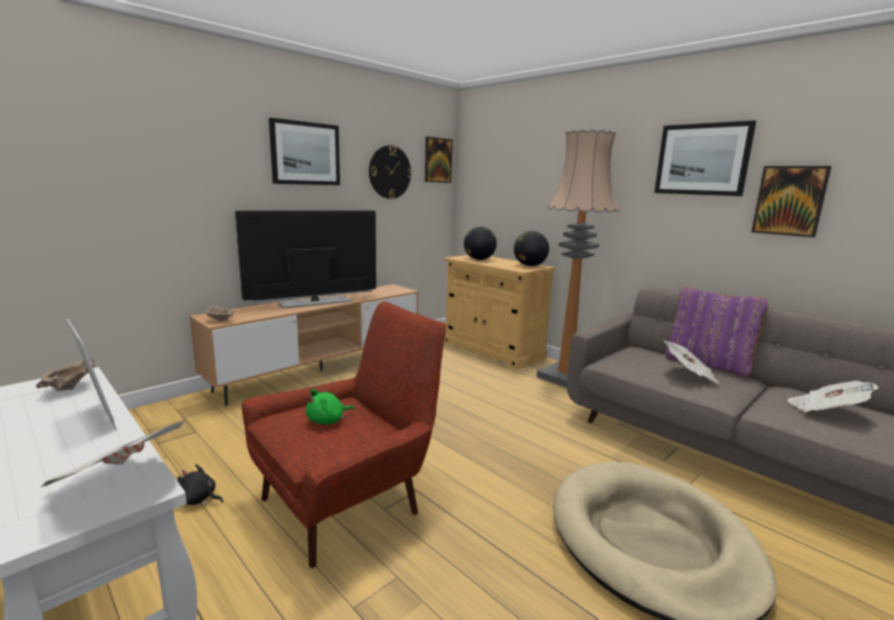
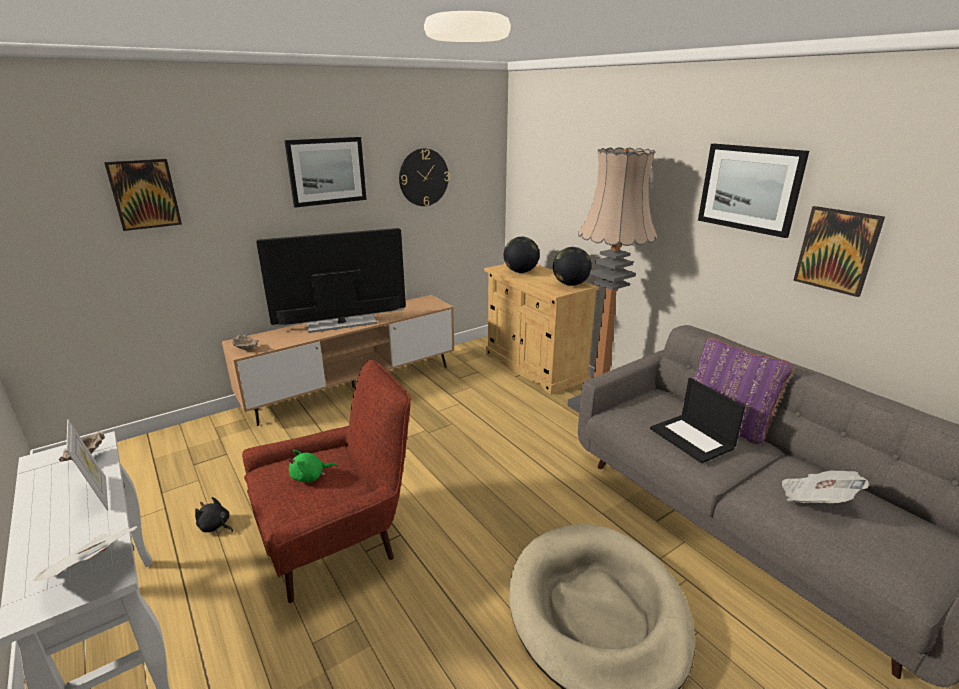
camera: 10 degrees right, 10 degrees up
picture [425,137,453,183] -> picture moved to [104,159,182,231]
newspaper [664,340,719,383] -> laptop [650,378,745,463]

